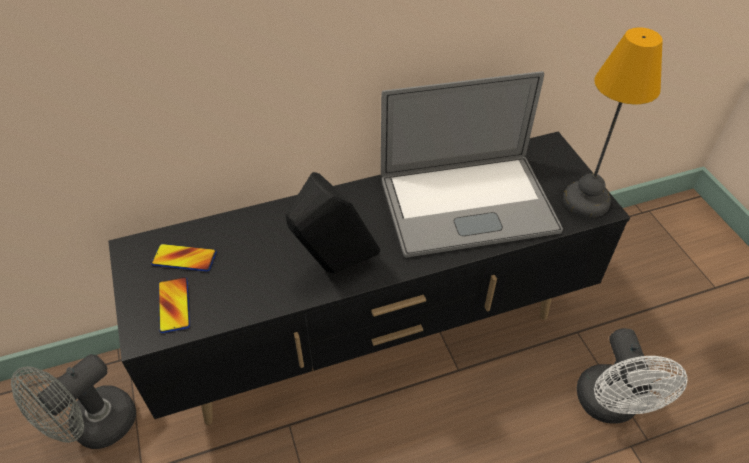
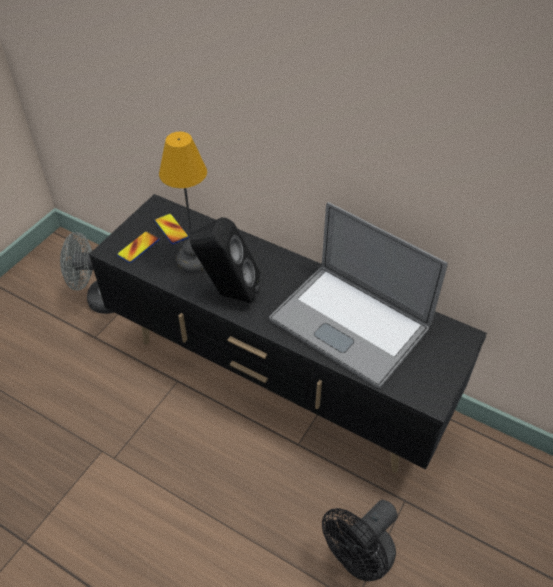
camera: 50 degrees right, 0 degrees up
table lamp [563,27,663,218] -> table lamp moved to [159,132,207,273]
white fan [577,328,688,424] -> black fan [322,500,398,581]

